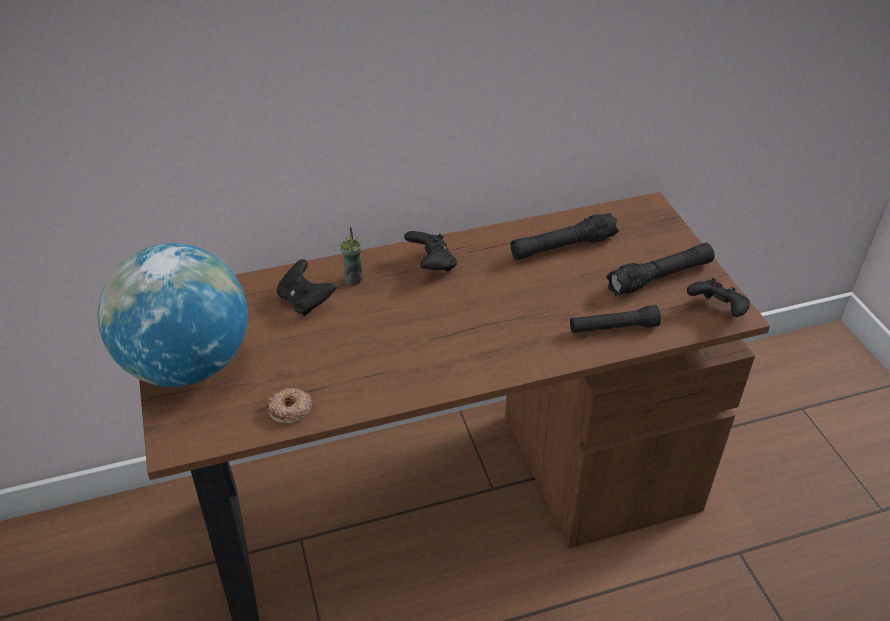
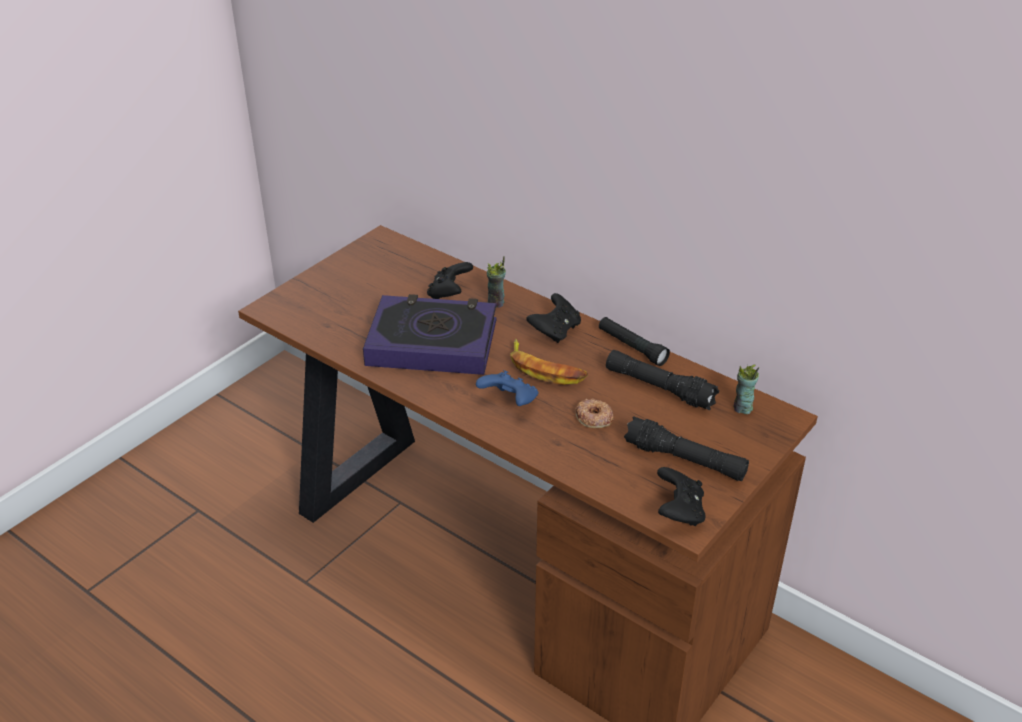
camera: 55 degrees right, 5 degrees down
globe [98,243,248,387] -> none
donut [267,388,312,423] -> donut moved to [575,398,614,428]
black flashlight [570,305,661,333] -> black flashlight moved to [599,317,670,366]
none -> book [363,294,497,375]
none -> blue game controller [476,370,539,406]
none -> banana [510,339,588,385]
none -> cup [733,364,759,414]

